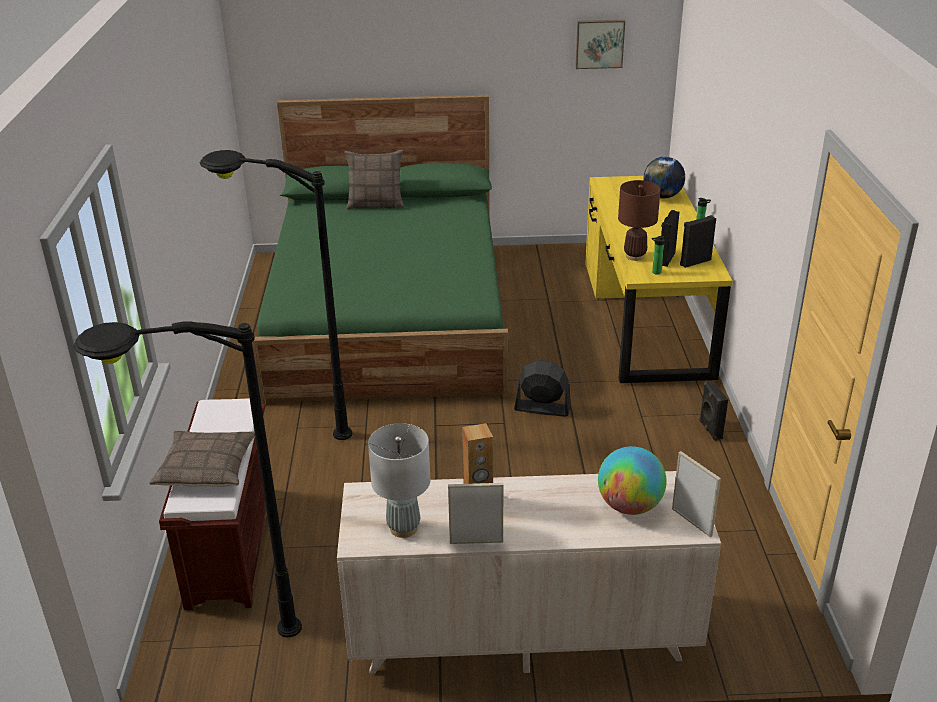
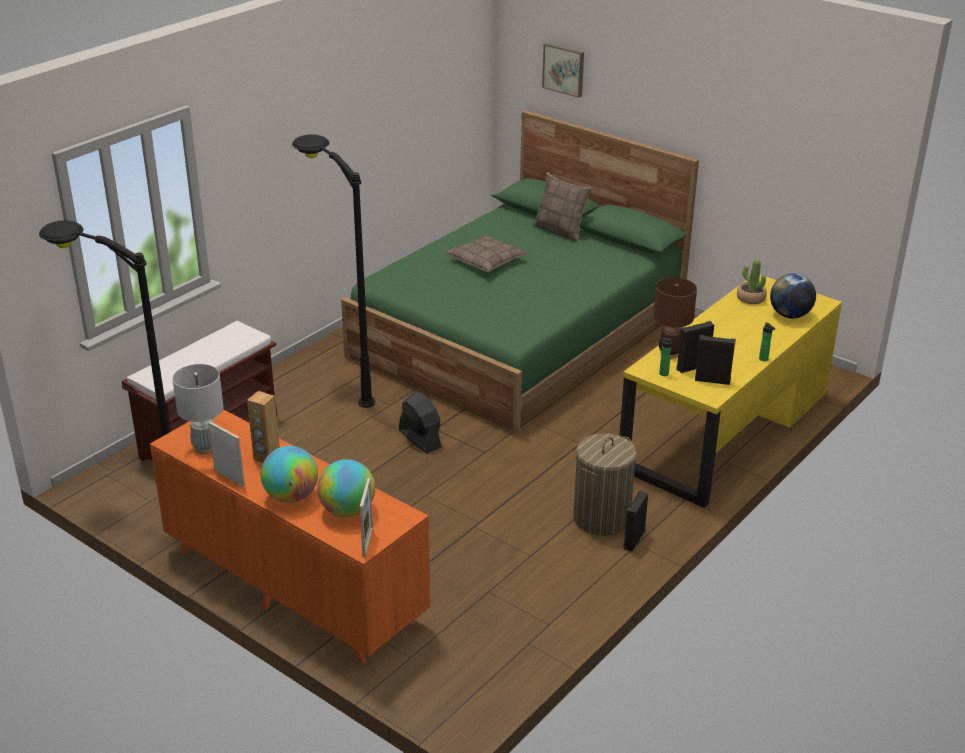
camera: 40 degrees right, 0 degrees up
pillow [149,431,255,487] -> pillow moved to [446,235,528,272]
beige dresser [337,471,721,674] -> orange dresser [150,409,430,665]
black fan [514,360,571,417] -> black fan moved to [399,392,442,453]
picture [575,20,625,69] -> picture moved to [542,43,584,98]
none -> globe [261,446,318,503]
none -> laundry basket [573,433,637,536]
none -> potted plant [737,259,767,304]

